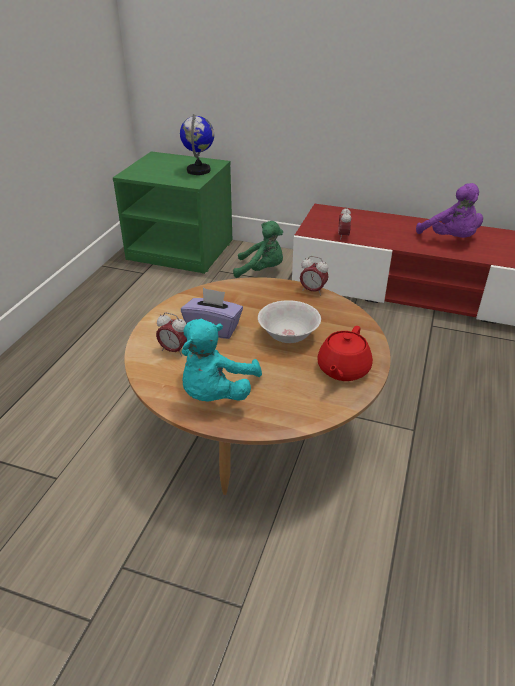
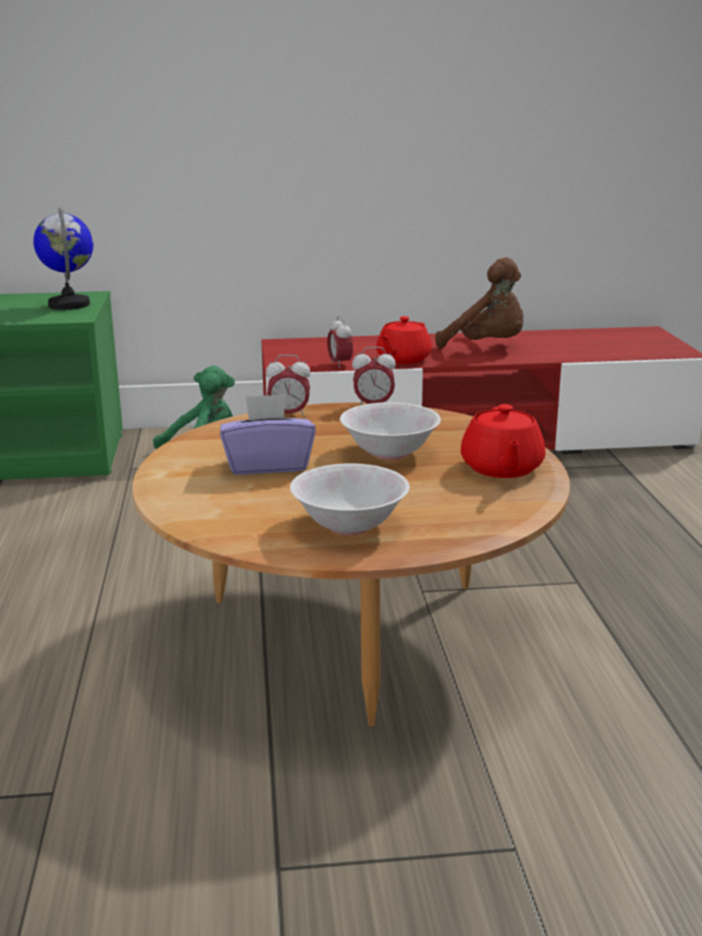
camera: 25 degrees left, 15 degrees down
alarm clock [156,312,187,356] -> alarm clock moved to [266,355,310,418]
turquoise plush toy [182,319,262,402] -> white bowl [290,463,410,535]
purple plush toy [416,183,483,238] -> brown plush toy [435,257,523,348]
none -> red teapot [376,316,432,364]

